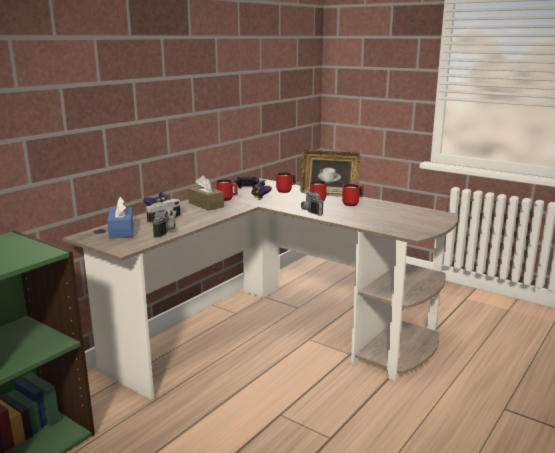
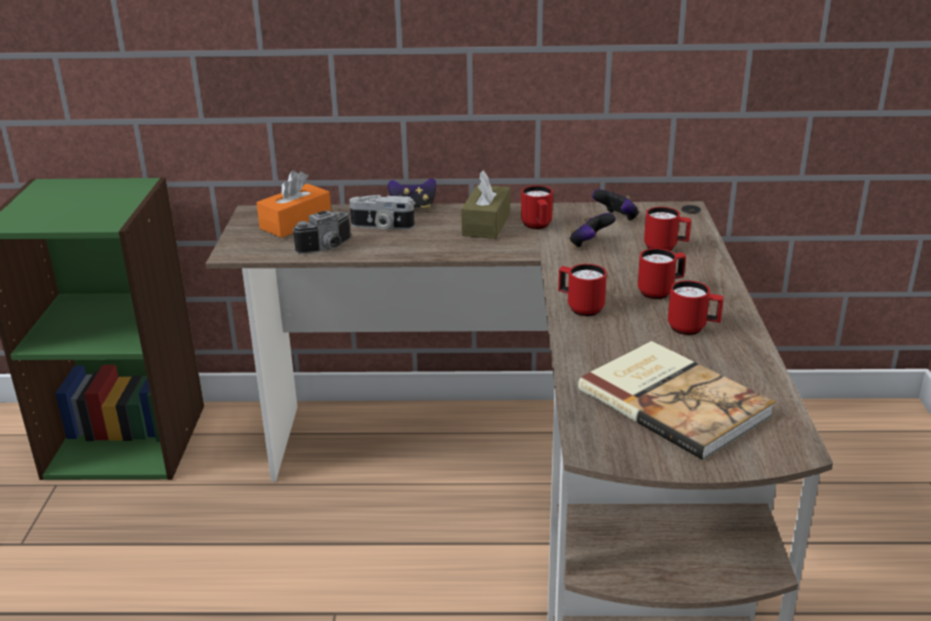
camera: 55 degrees right, 10 degrees up
blue tissue box [107,197,133,238] -> orange tissue box [257,171,331,238]
picture frame [300,150,360,197] -> none
camera [301,192,323,216] -> red mug [558,264,607,316]
none -> book [578,341,775,460]

